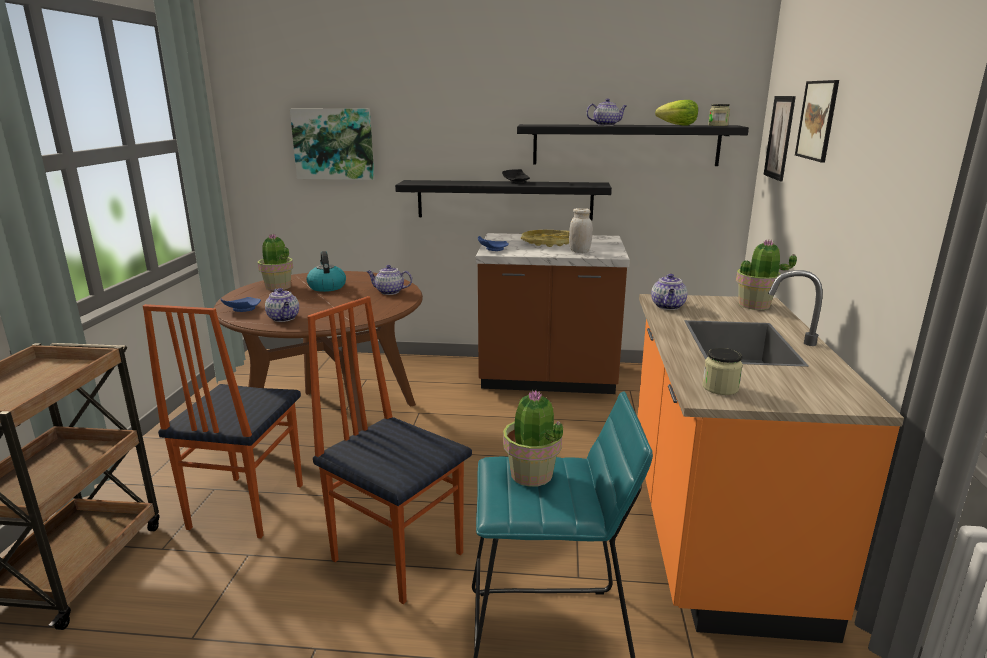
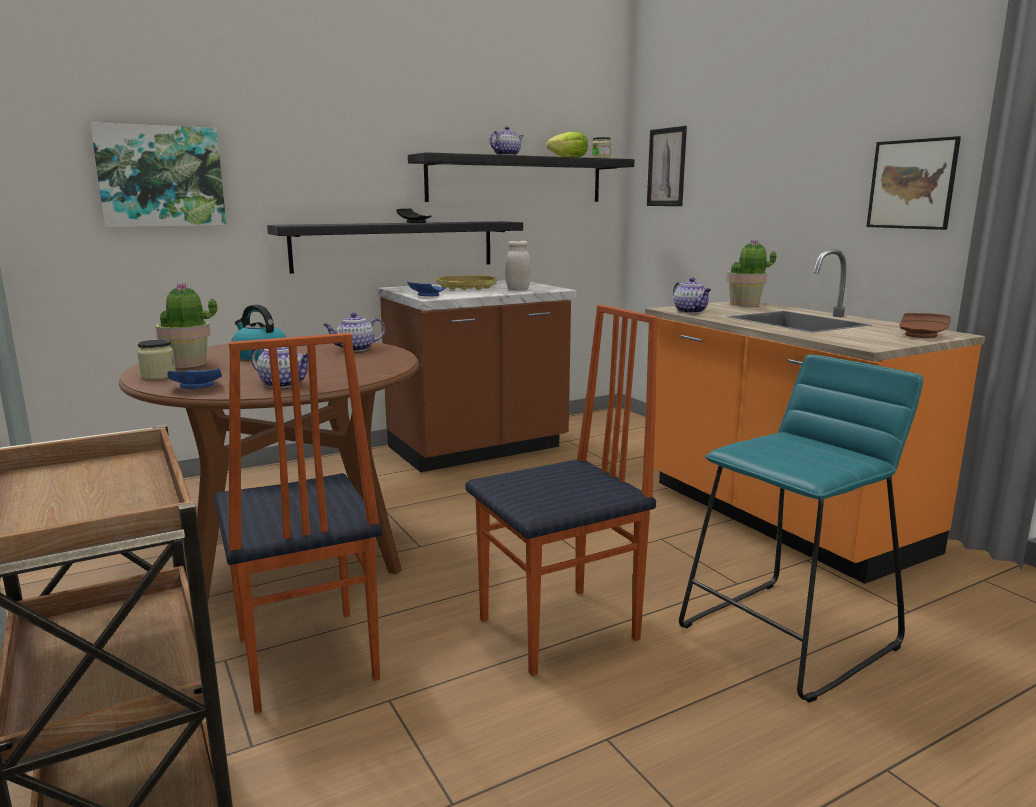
camera: 35 degrees left, 5 degrees down
chair [307,296,472,604] -> chair turned 150 degrees clockwise [465,305,657,676]
potted plant [503,390,563,487] -> none
jar [702,348,743,395] -> jar moved to [137,340,176,380]
picture [795,80,839,162] -> picture moved to [866,136,961,230]
none -> brown plate [899,313,951,338]

